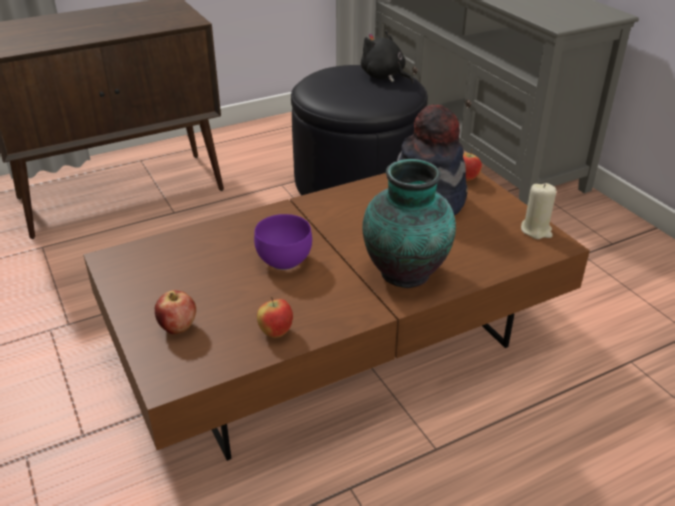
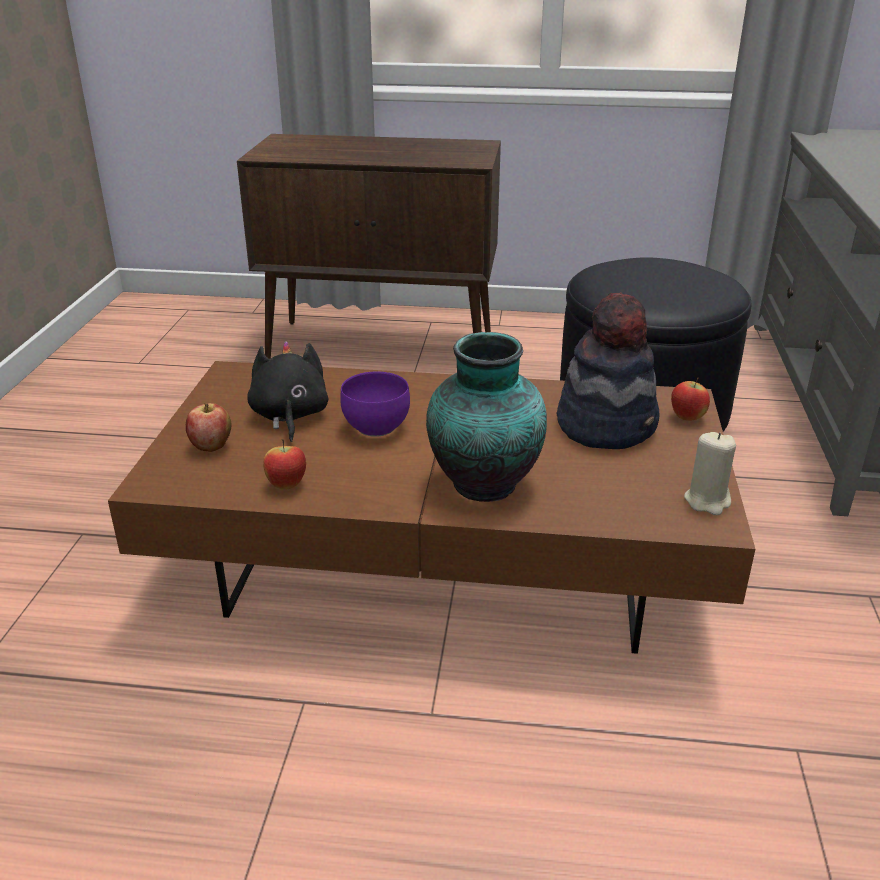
camera: 35 degrees right, 5 degrees down
black plush toy [361,30,414,84] -> black plush toy moved to [247,341,328,442]

